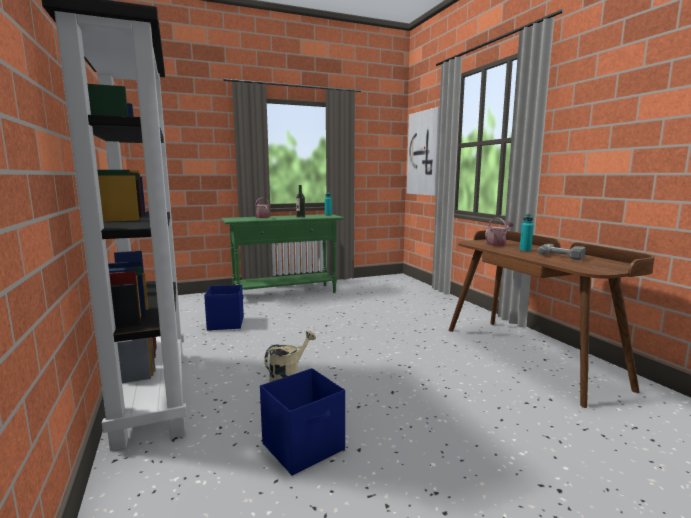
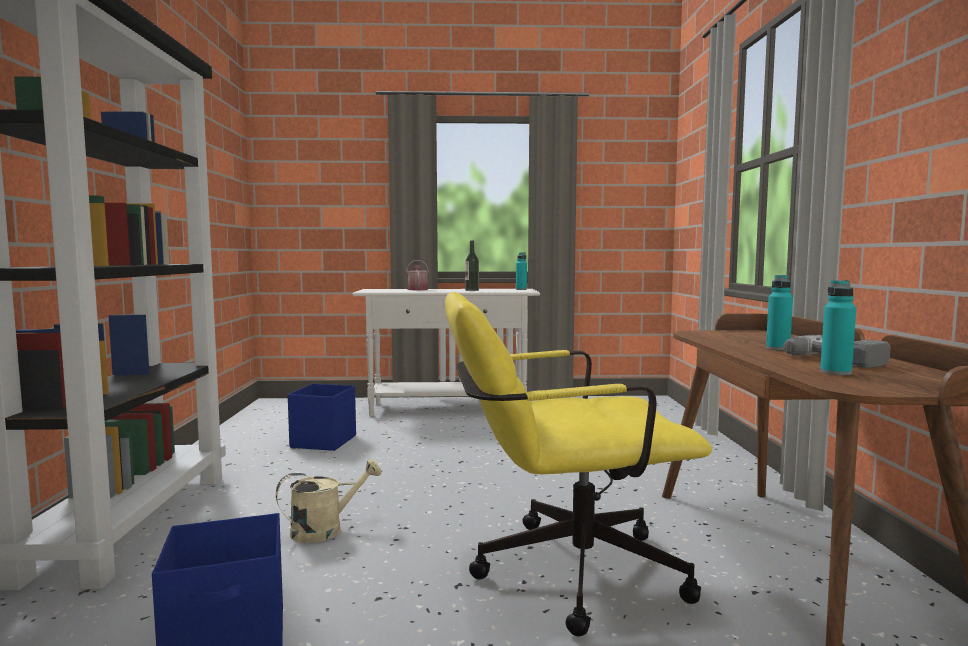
camera: 20 degrees right, 5 degrees down
green console table [221,214,344,293] -> white console table [353,289,540,416]
picture [407,107,440,196] -> none
watering can [485,217,514,246] -> none
none -> yellow office chair [445,292,712,636]
none -> turquoise bottle [820,280,856,375]

